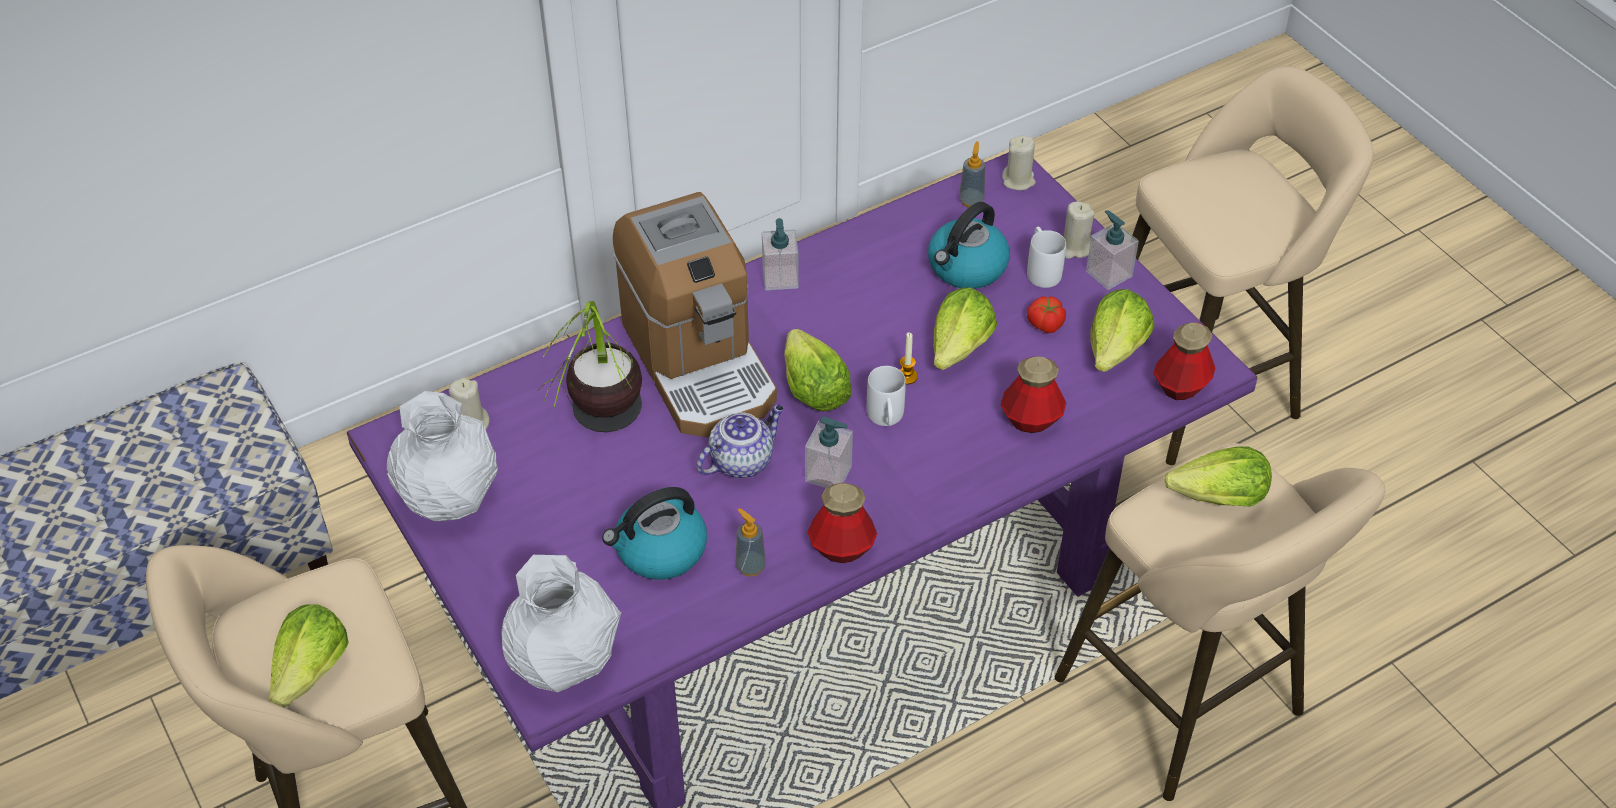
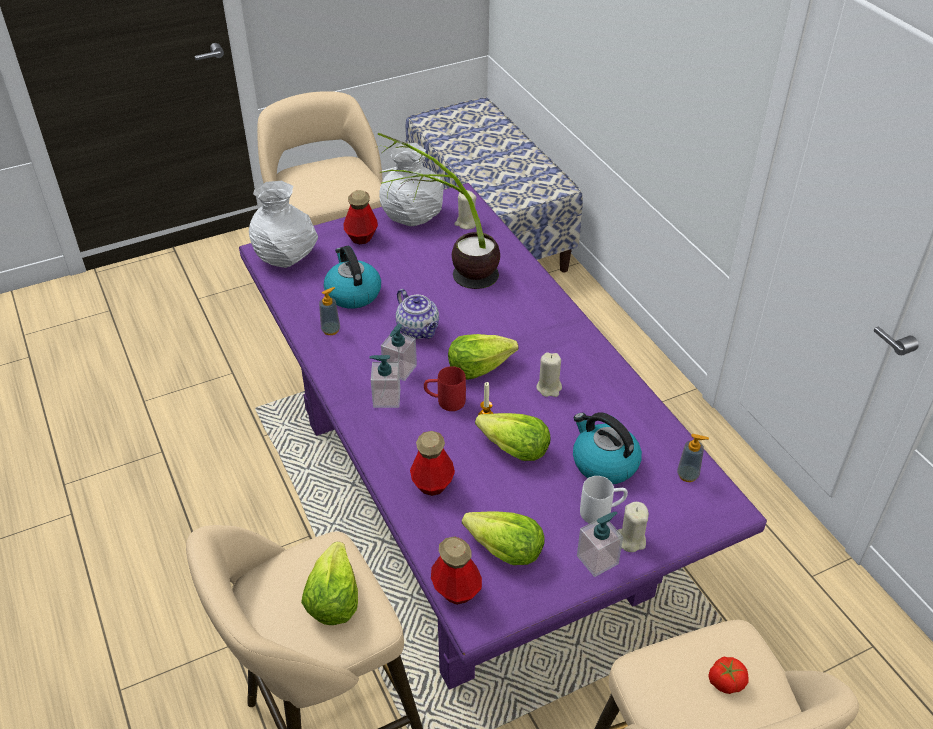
camera: 95 degrees right, 5 degrees down
lettuce [268,604,349,707] -> none
coffee machine [613,192,777,437] -> none
soap dispenser [762,218,799,291] -> soap dispenser moved to [370,355,400,408]
bottle [807,483,877,563] -> bottle moved to [344,190,378,244]
white mug [867,366,906,426] -> red mug [424,366,466,411]
beige candle [1002,135,1036,191] -> beige candle moved to [536,352,562,397]
tomato [1027,296,1066,333] -> tomato moved to [708,657,749,694]

